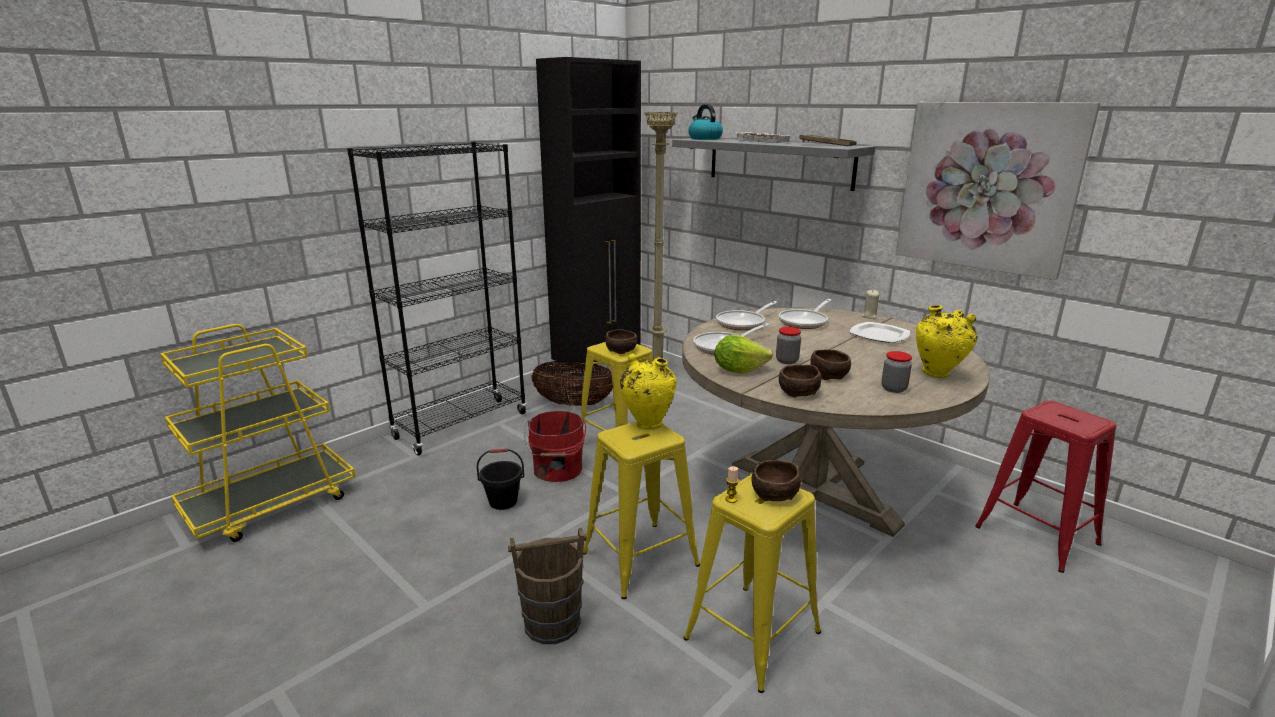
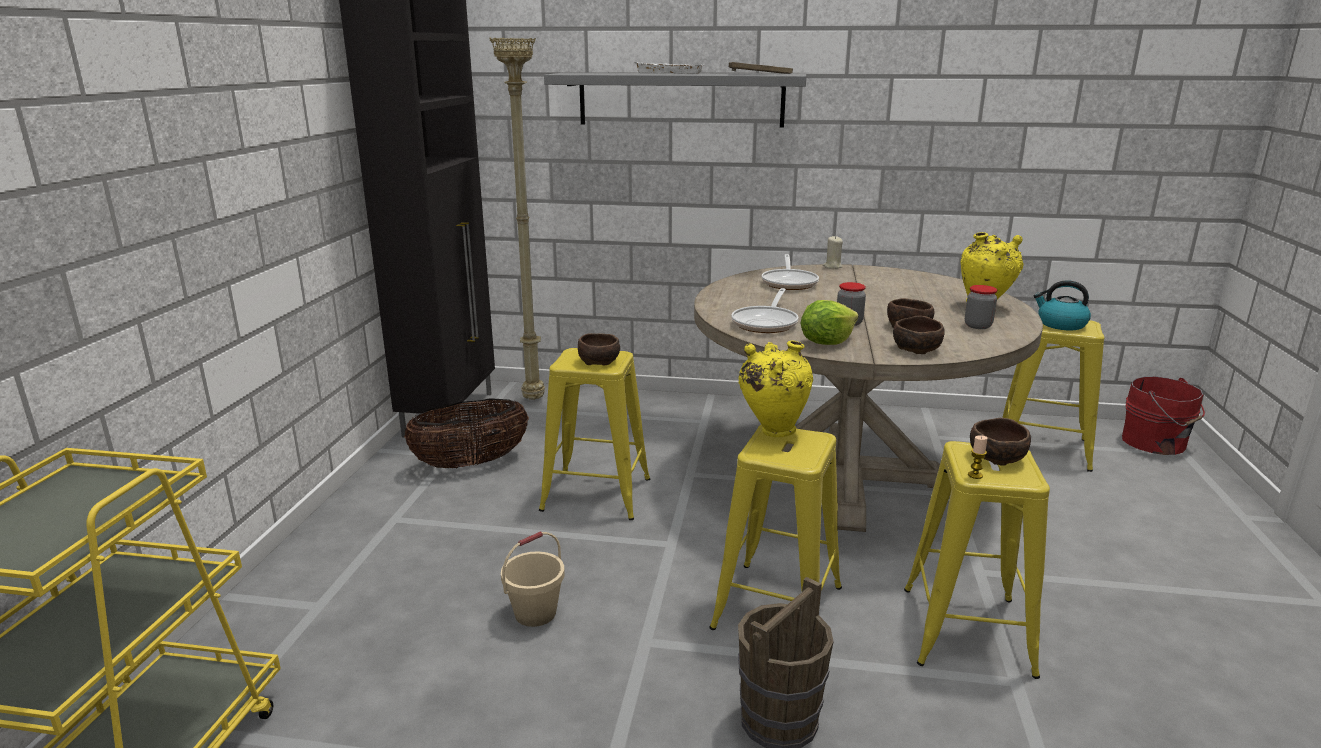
camera: 35 degrees left, 0 degrees up
black bookcase [347,142,527,455] -> none
black bucket [477,449,524,510] -> beige bucket [501,532,565,627]
red bucket [524,411,586,482] -> red bucket moved to [1122,376,1205,455]
kettle [688,104,723,140] -> kettle moved to [1033,280,1091,330]
frying pan [716,301,778,330] -> none
plate [849,322,910,343] -> none
picture [896,102,1100,280] -> none
red stool [975,401,1116,573] -> yellow stool [1002,320,1104,472]

